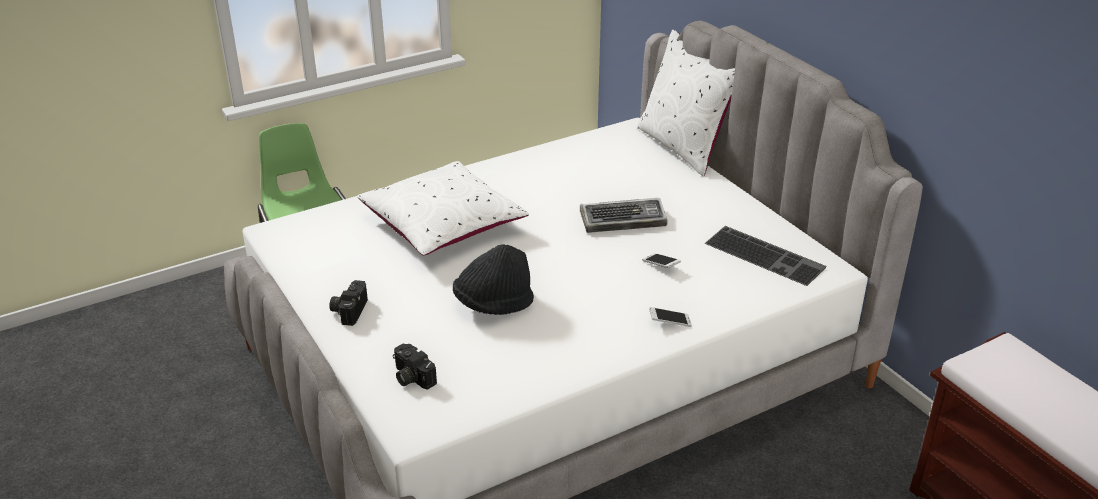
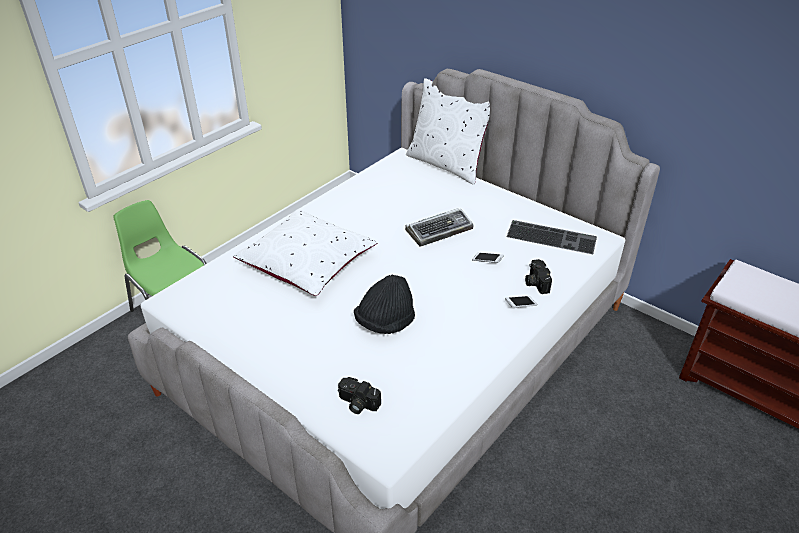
camera: 20 degrees left, 5 degrees up
camera [330,280,368,326] -> camera moved to [525,259,552,294]

